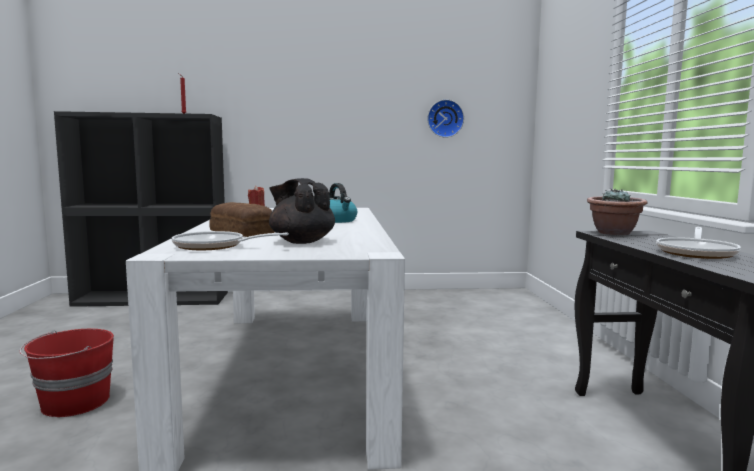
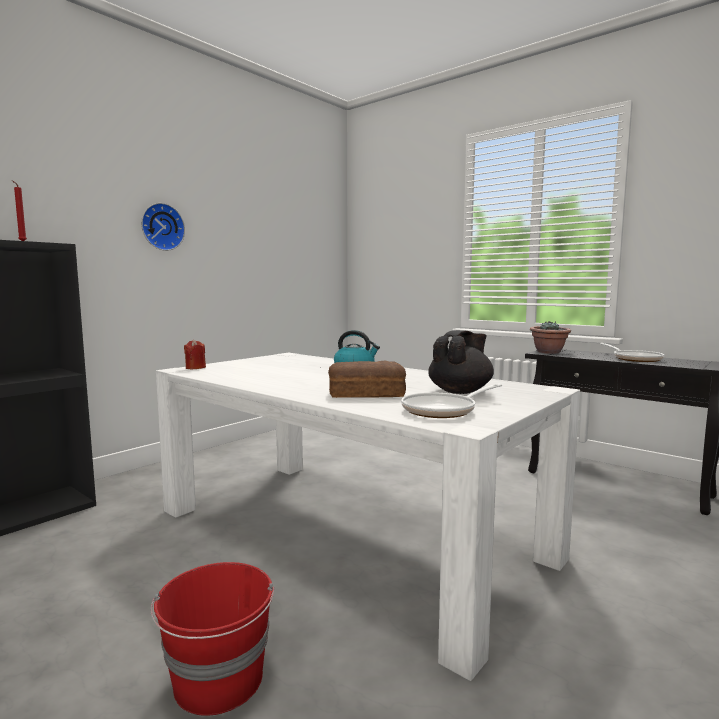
camera: 45 degrees left, 0 degrees up
black teapot [269,178,335,244] -> black teapot turned 135 degrees clockwise [428,330,494,394]
wall clock [427,99,464,138] -> wall clock moved to [141,203,185,251]

